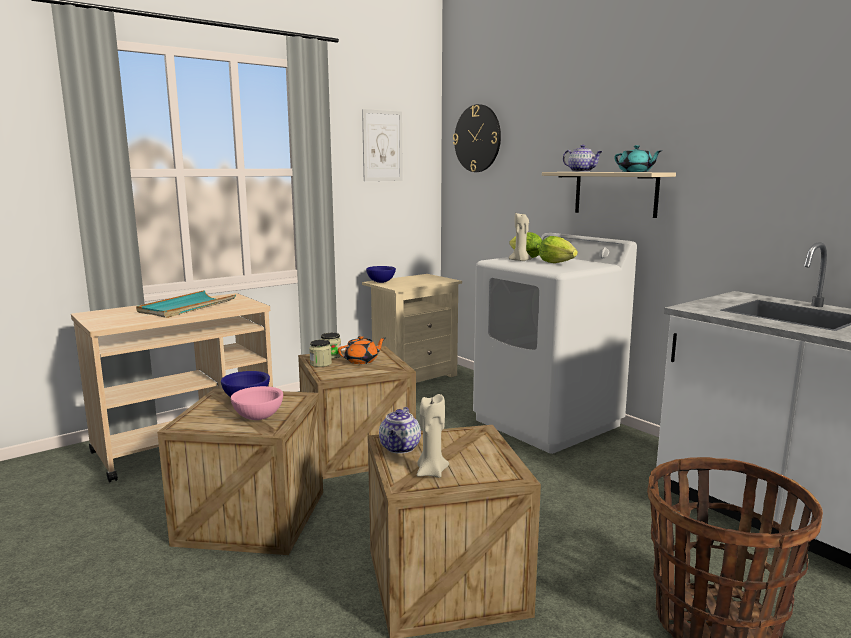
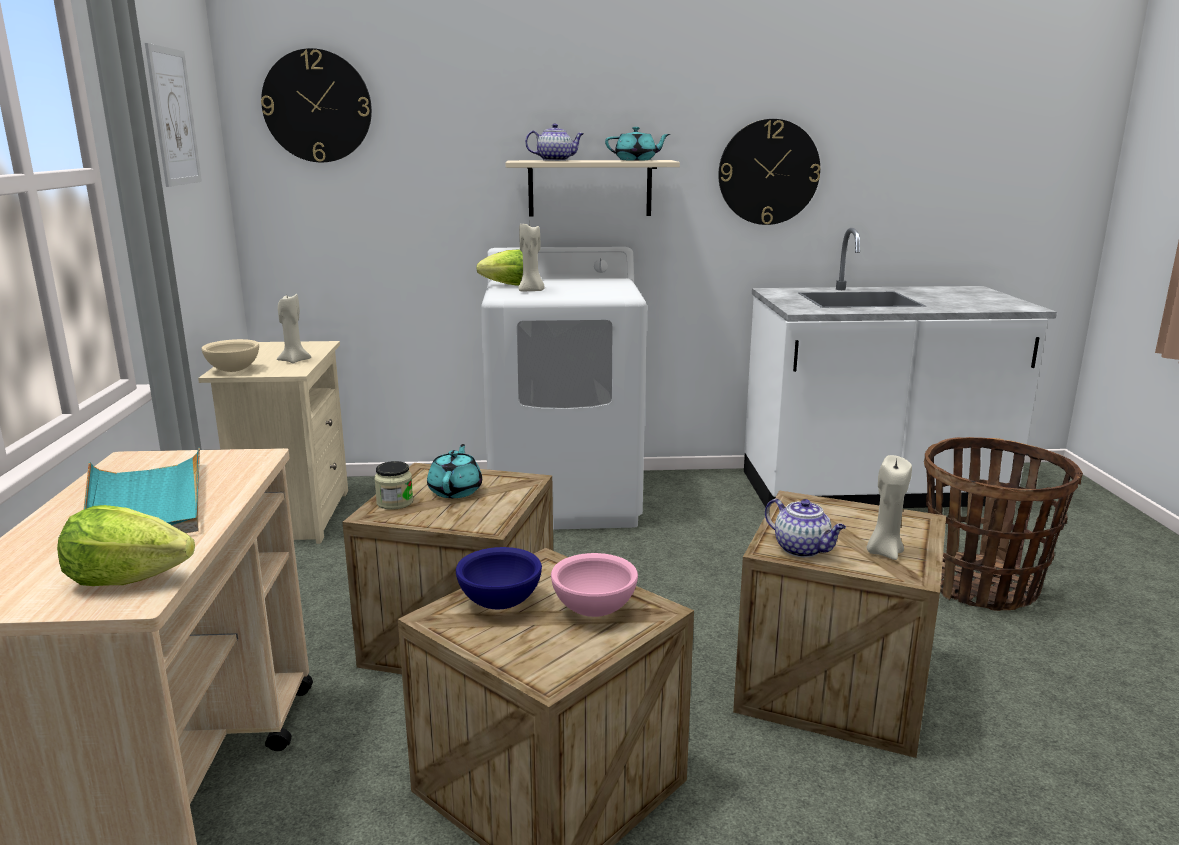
camera: 55 degrees left, 5 degrees up
jar [309,340,332,367] -> none
orange teapot [338,336,385,364] -> turquoise teapot [427,444,482,498]
blue bowl [366,266,396,283] -> beige bowl [202,339,259,372]
lettuce [539,236,578,263] -> lettuce moved to [57,505,195,586]
none -> beige candle [277,294,311,364]
none -> wall clock [718,119,820,225]

